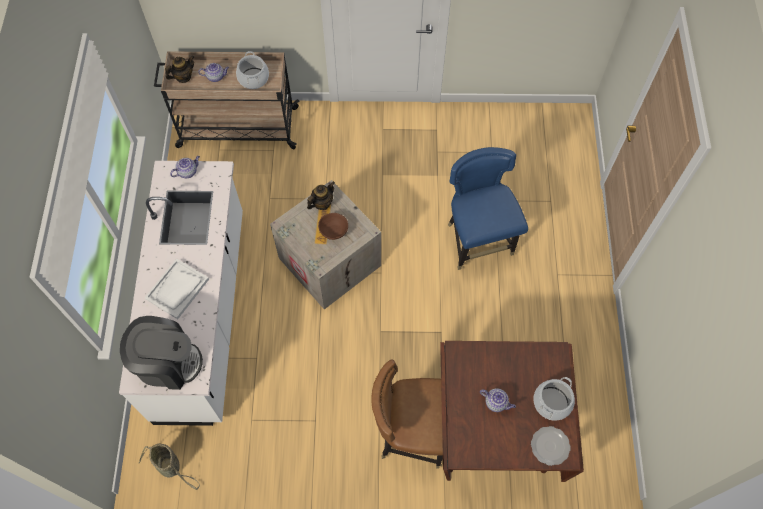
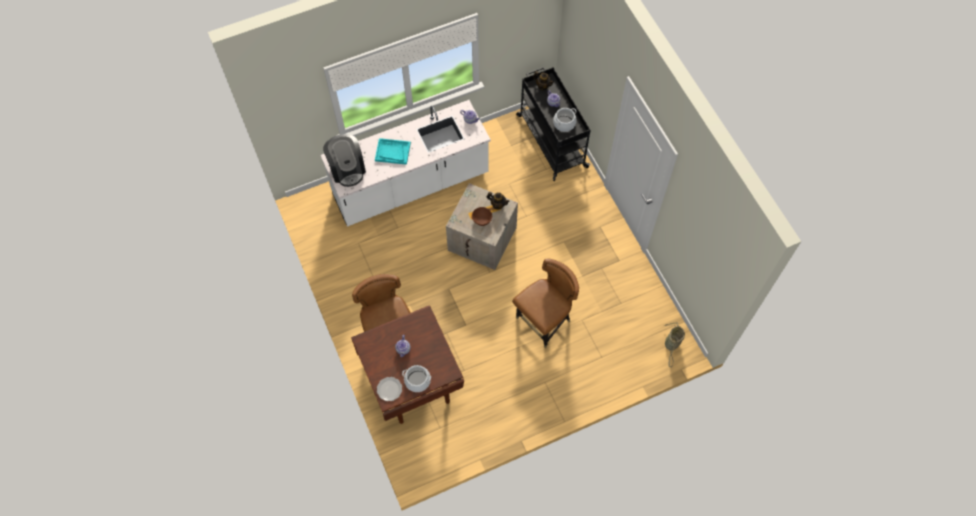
camera: 65 degrees right, 0 degrees up
basket [139,444,200,490] -> basket moved to [664,323,685,367]
white tray [145,258,209,319] -> turquoise tray [375,138,411,165]
beige cart [154,51,299,149] -> black cart [516,67,591,181]
blue chair [448,147,528,270] -> brown chair [512,259,579,348]

